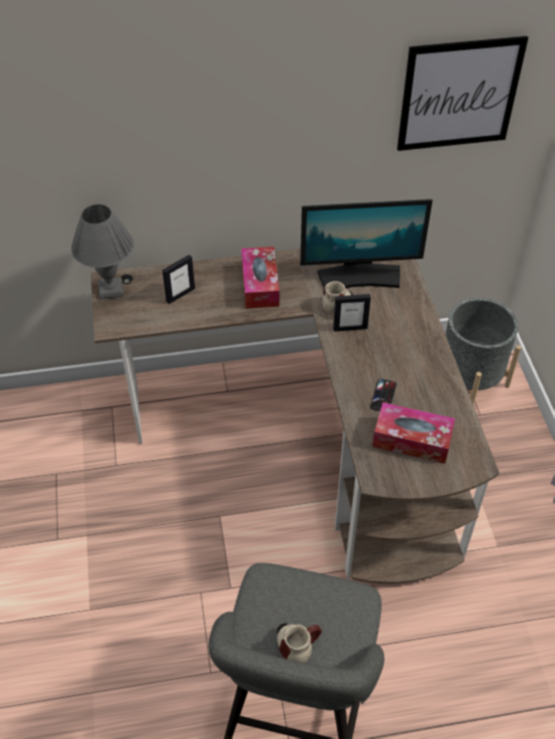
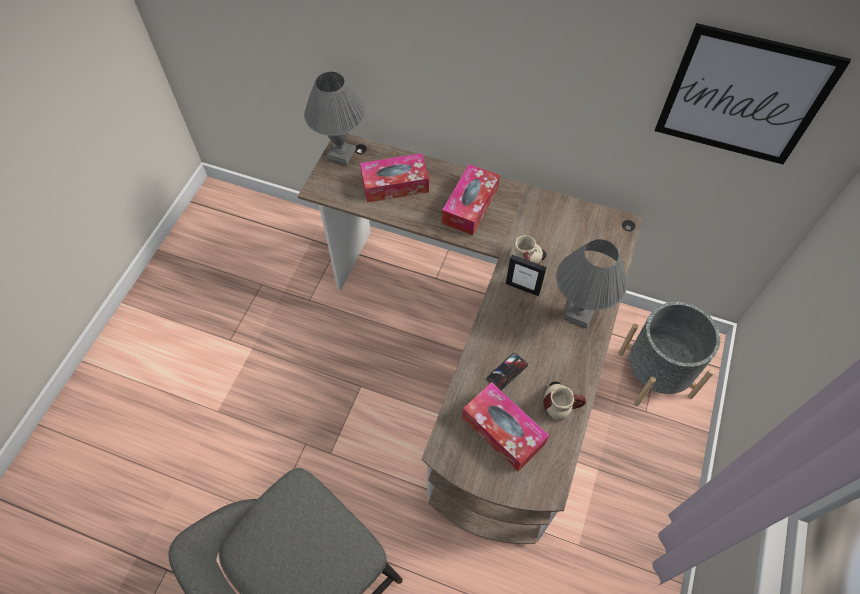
camera: 30 degrees right, 10 degrees up
picture frame [162,255,195,304] -> tissue box [360,153,429,202]
mug [277,623,322,663] -> mug moved to [544,381,586,421]
monitor [300,199,433,288] -> none
none -> grey table lamp [556,239,627,329]

